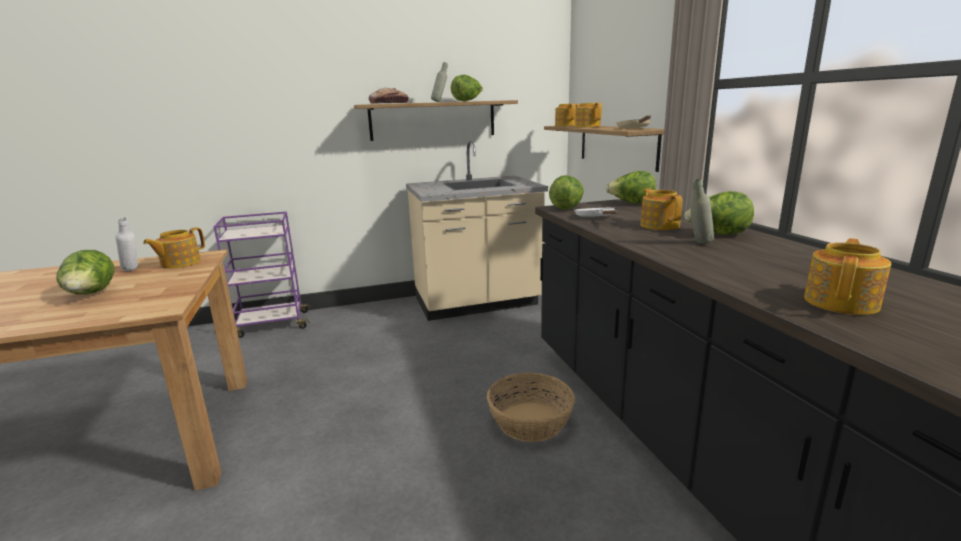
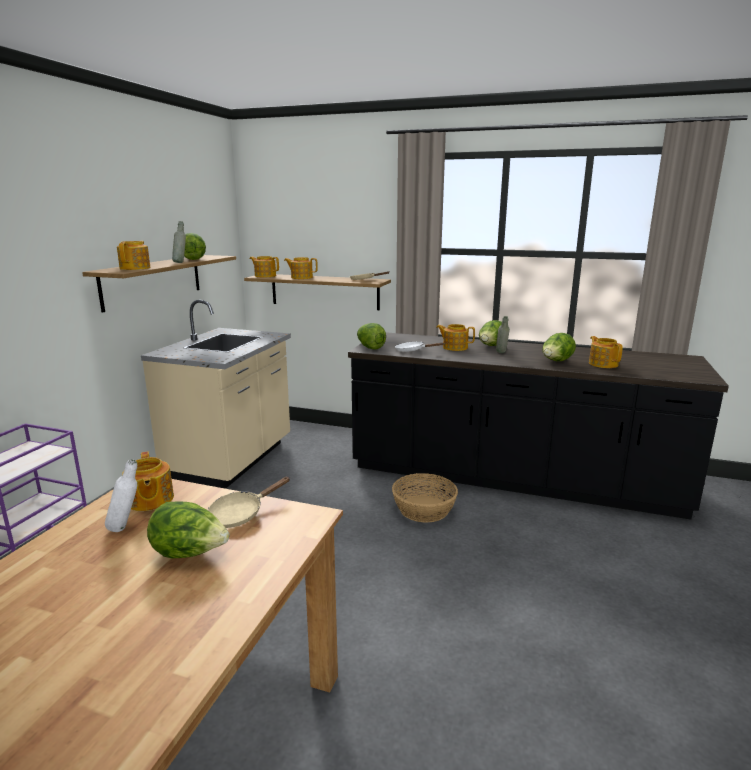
camera: 55 degrees left, 0 degrees up
bread [368,88,409,104] -> teapot [117,241,150,270]
lettuce [605,171,656,204] -> lettuce moved to [542,333,576,361]
none -> beige frying pan [208,477,290,528]

